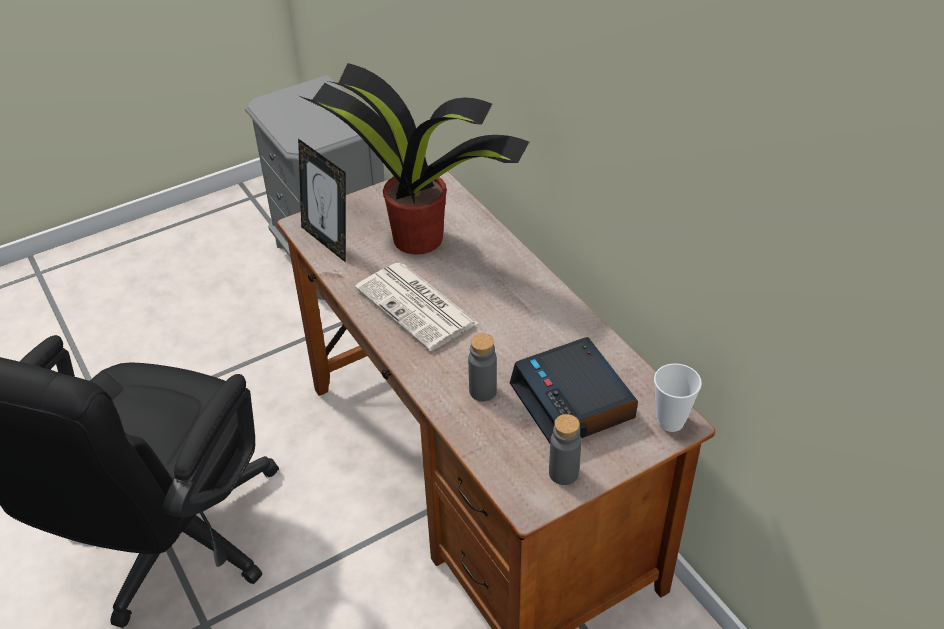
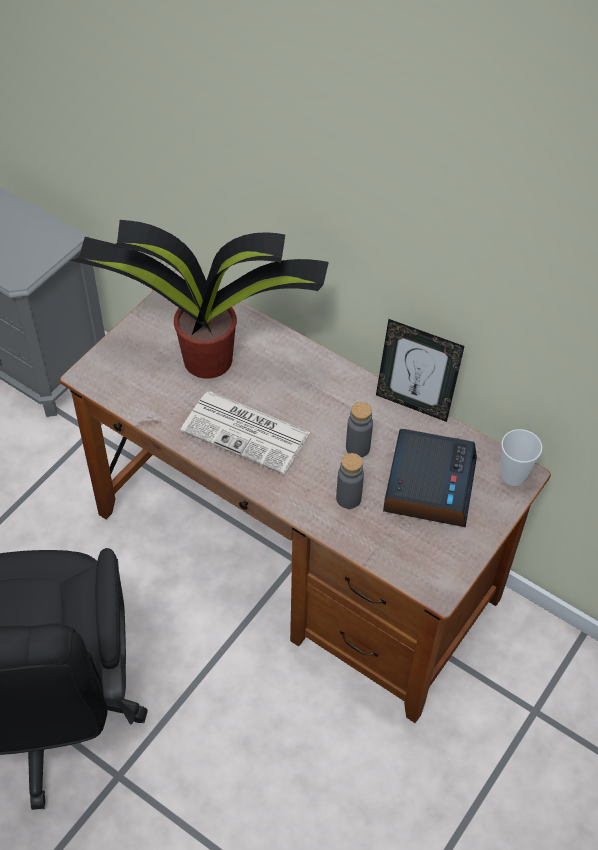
camera: 25 degrees left, 10 degrees up
picture frame [298,139,346,262] -> picture frame moved to [376,319,464,422]
alarm clock [510,337,638,443] -> alarm clock turned 120 degrees counterclockwise [383,429,477,527]
grey bottle [549,414,581,485] -> grey bottle moved to [346,402,373,457]

